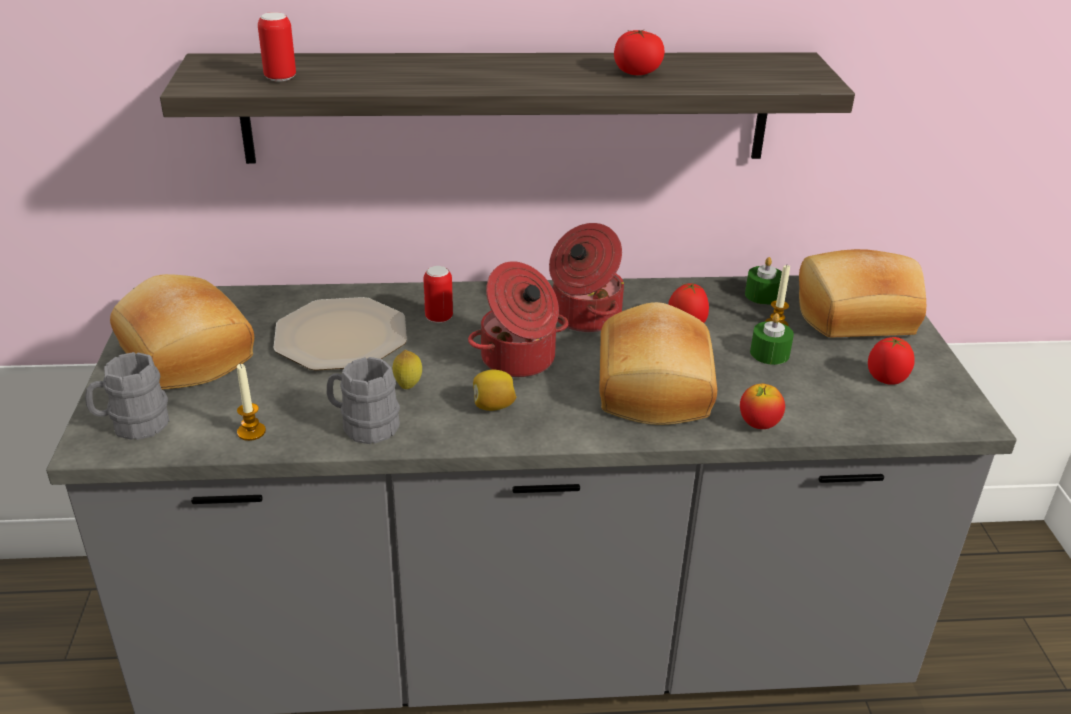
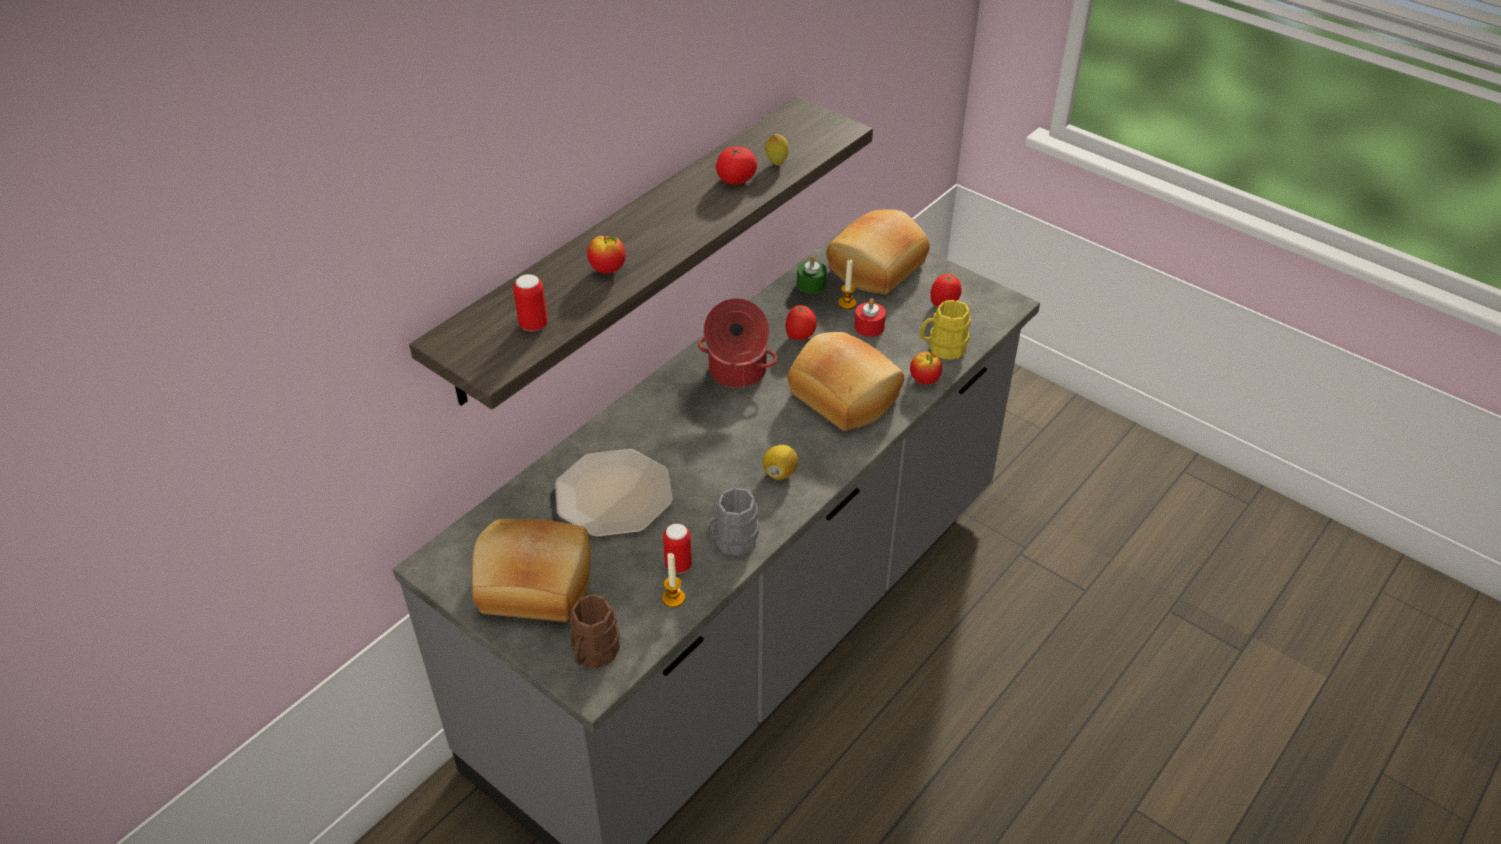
camera: 45 degrees left, 10 degrees up
grey mug [85,352,169,440] -> brown mug [570,594,620,668]
lemon [393,350,422,389] -> lemon moved to [765,134,789,166]
can [423,266,453,323] -> can moved to [663,524,692,574]
cooking pot [468,261,568,377] -> none
green candle [750,313,794,365] -> red candle [854,299,886,337]
none -> apple [587,236,626,274]
none -> yellow mug [920,300,971,360]

